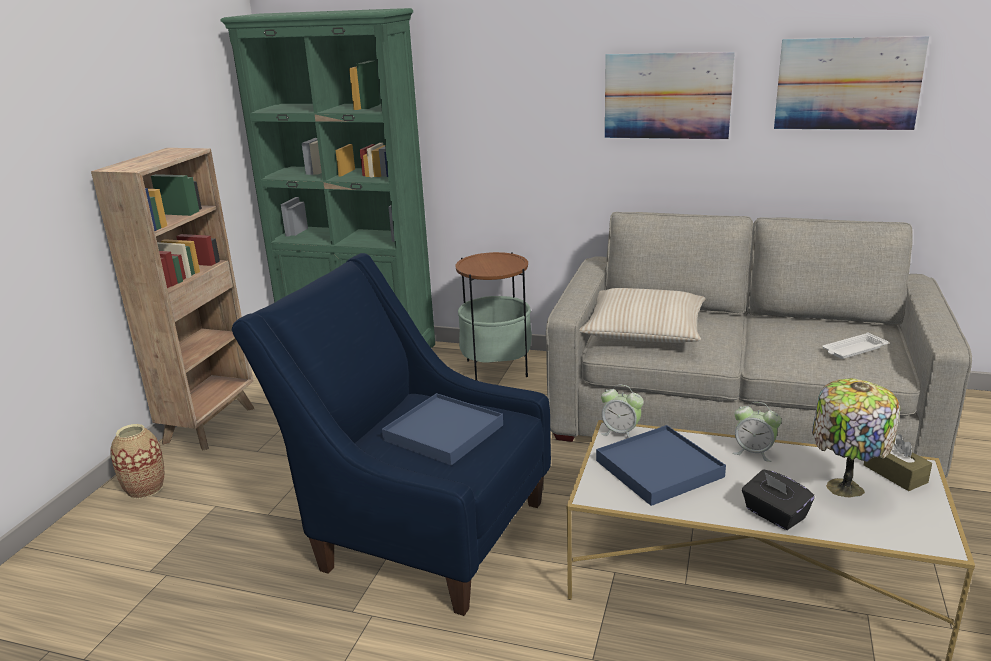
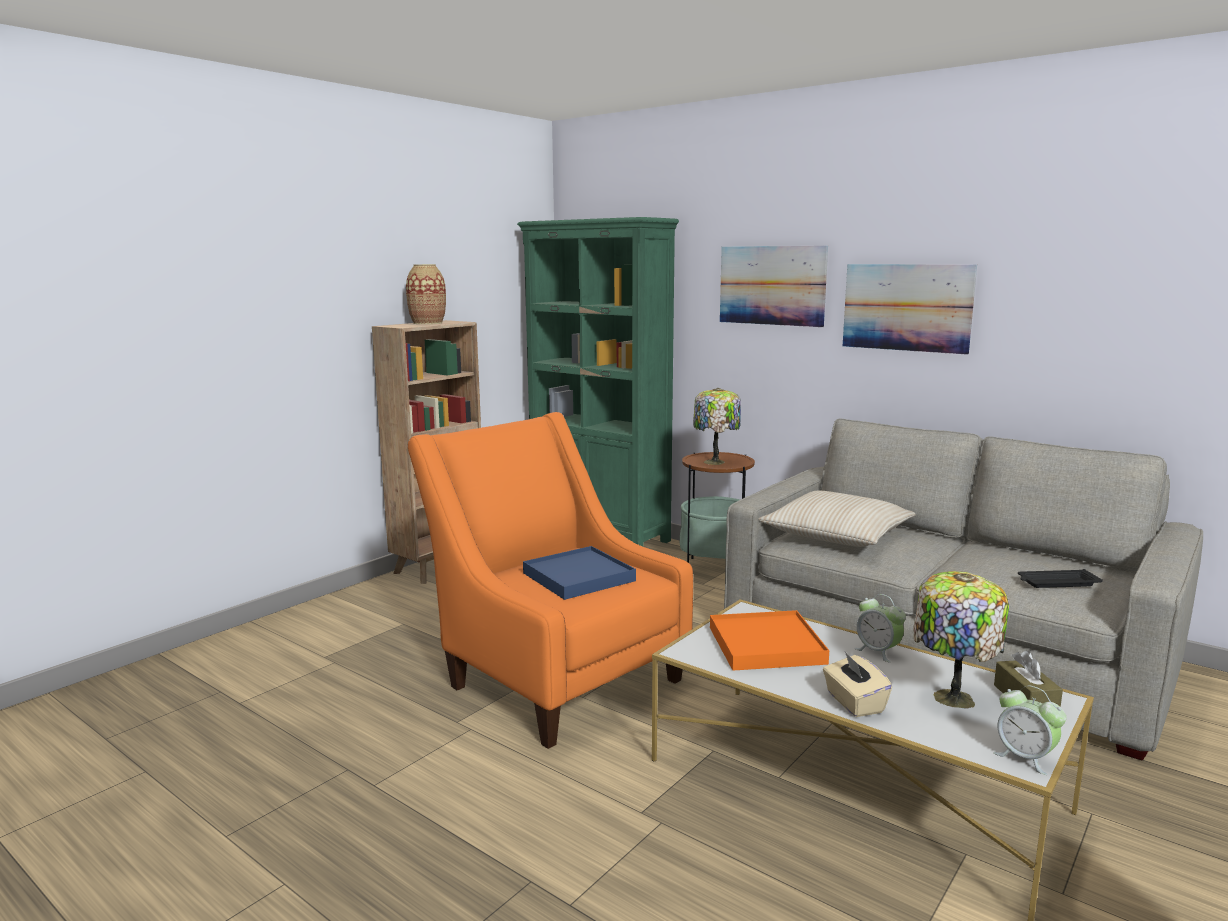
camera: 20 degrees right, 10 degrees down
vase [110,424,164,499] -> vase moved to [406,264,446,324]
blue armchair [231,253,551,616] -> orange armchair [408,412,693,749]
blue tray [596,425,726,506] -> orange tray [710,610,829,671]
alarm clock [601,385,644,438] -> alarm clock moved to [993,685,1066,775]
black tissue box [742,469,815,530] -> beige tissue box [823,652,892,717]
picture [774,36,929,130] -> picture moved to [720,246,828,327]
white tray [822,333,888,359] -> black tray [1018,569,1103,588]
none -> table lamp [693,388,741,465]

